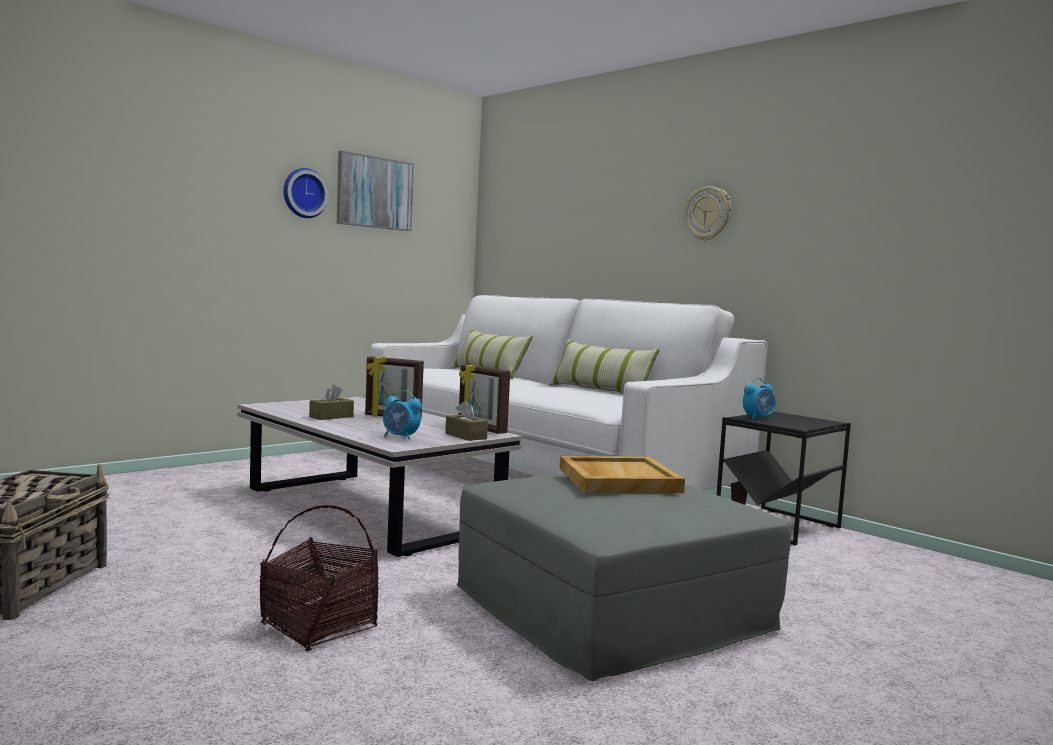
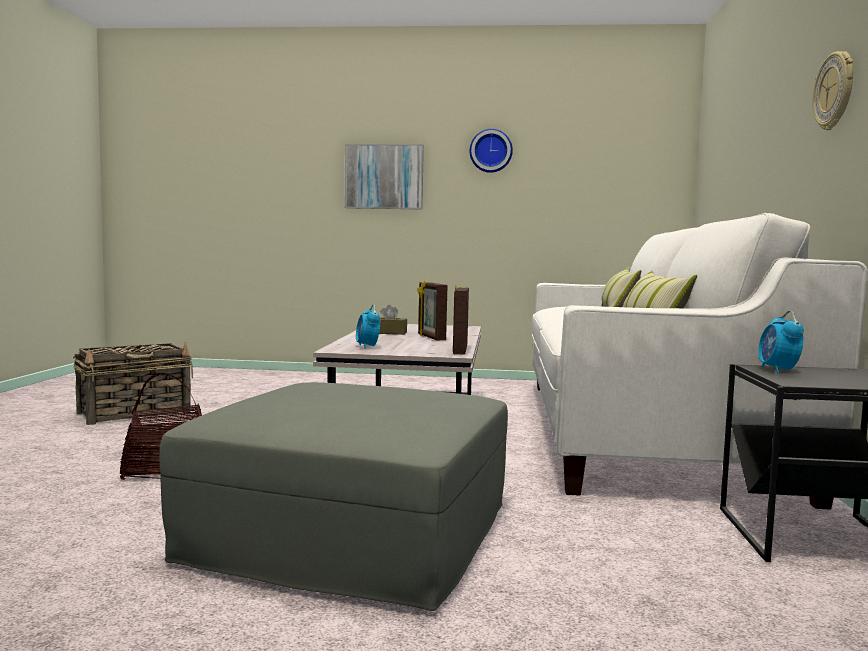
camera: 50 degrees right, 0 degrees up
picture [337,151,414,231] -> picture moved to [345,144,424,209]
brown tissue box [445,401,488,441] -> none
beige tray [559,456,685,493] -> none
alarm clock [743,378,775,420] -> alarm clock turned 75 degrees clockwise [758,311,804,373]

